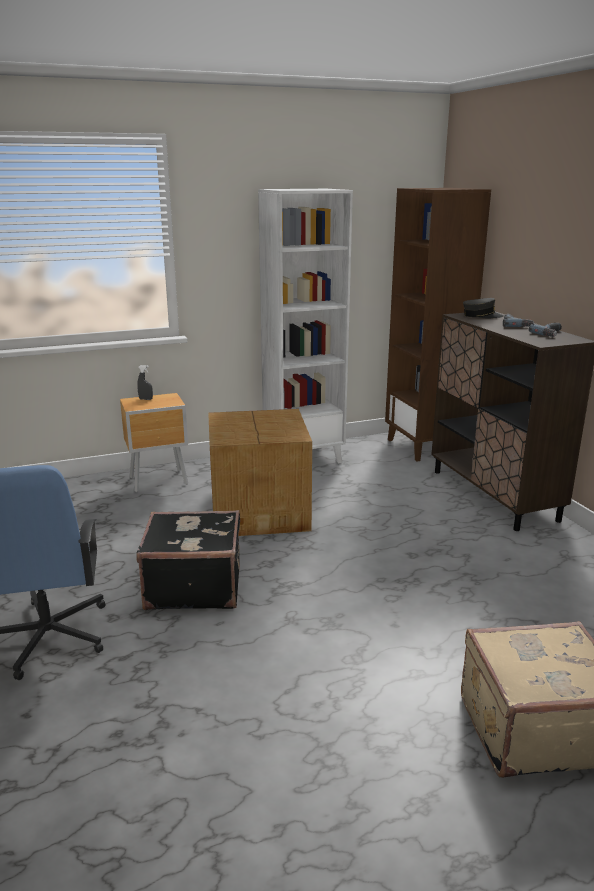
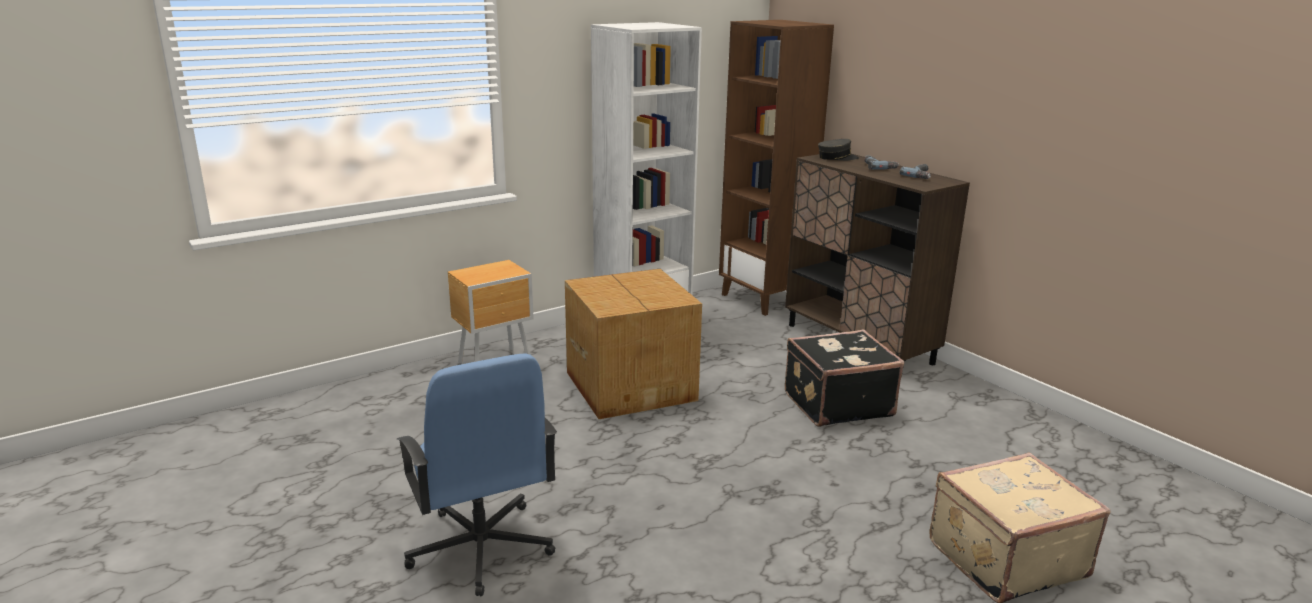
camera: 15 degrees left, 0 degrees up
black suitcase [136,510,240,610] -> black suitcase moved to [785,329,904,427]
grey spray bottle [137,365,153,400] -> none

